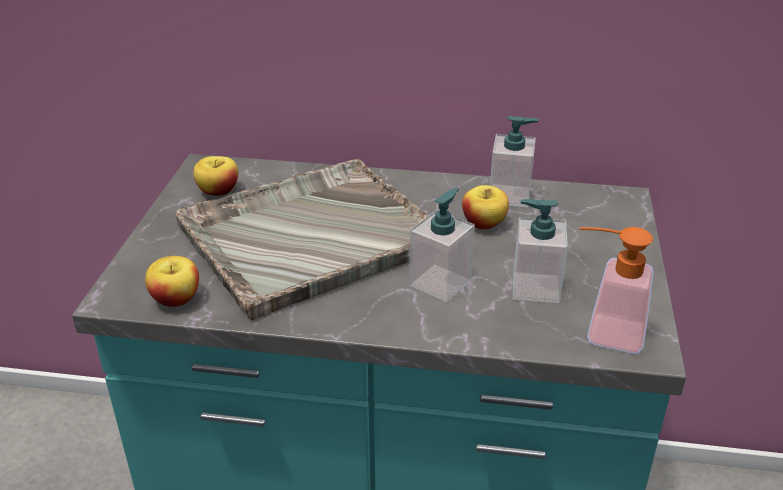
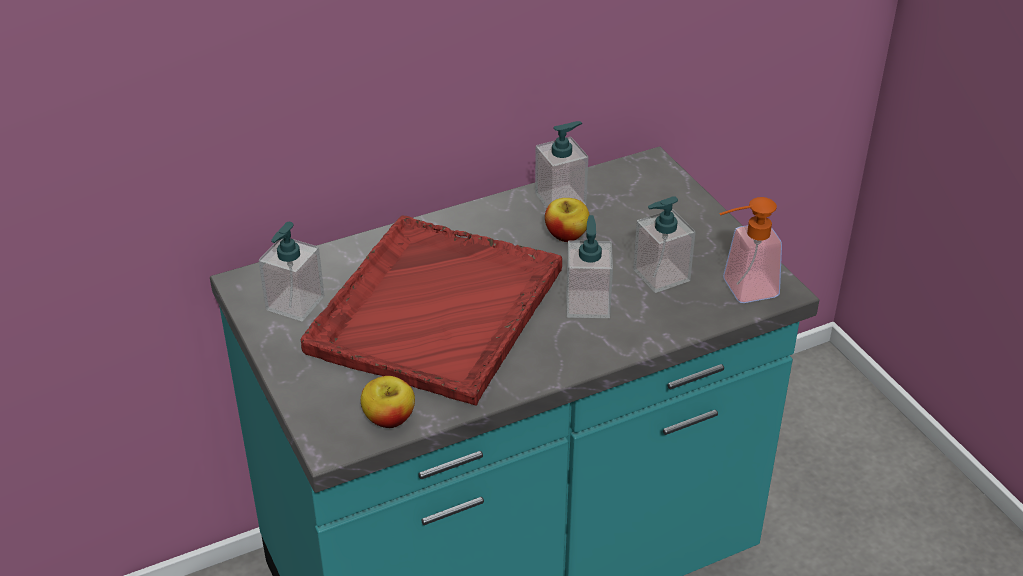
camera: 35 degrees left, 5 degrees up
grey tray [175,159,429,321] -> red tray [301,215,562,406]
apple [193,156,238,196] -> soap dispenser [258,222,324,321]

